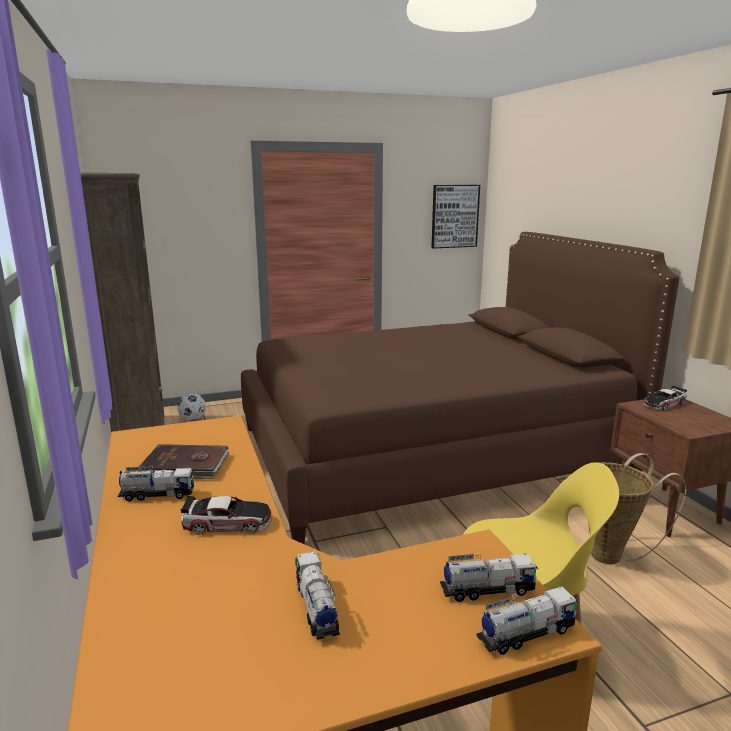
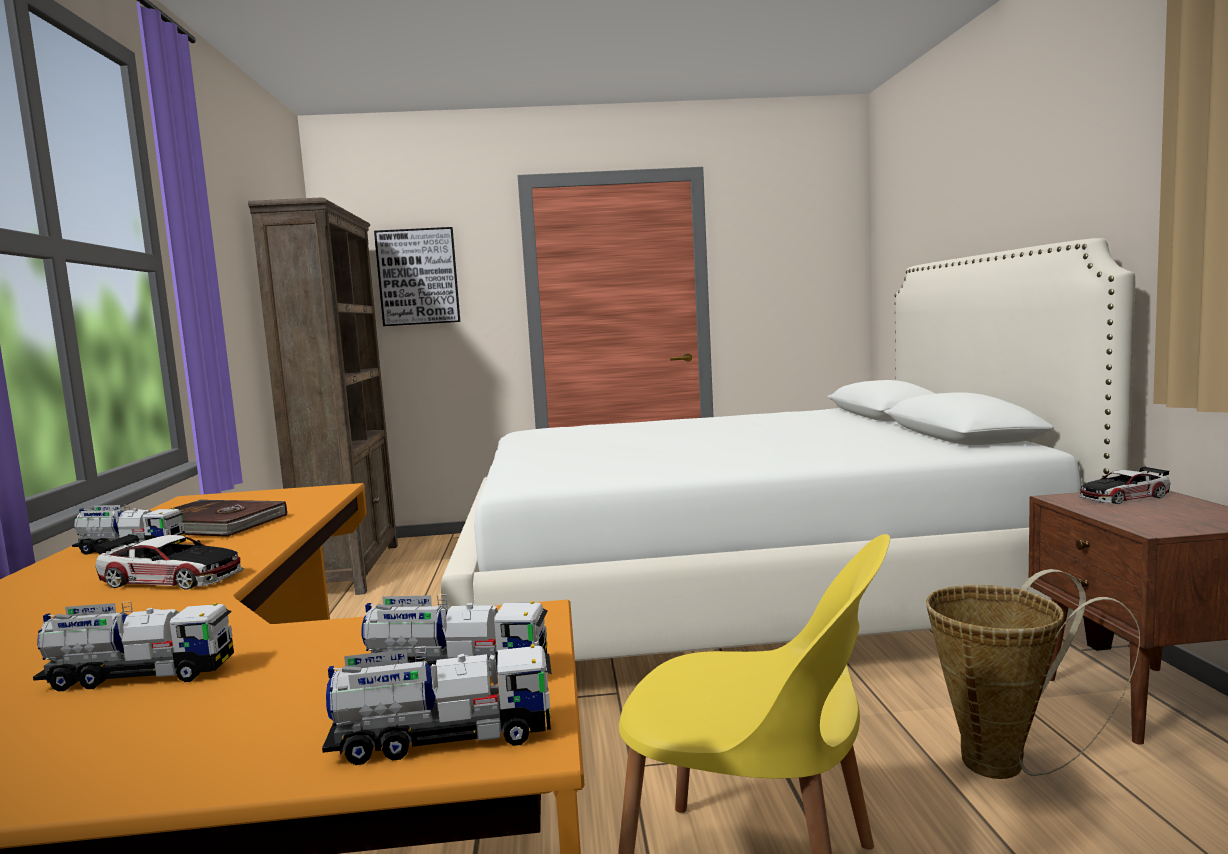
camera: 15 degrees right, 10 degrees down
football [177,393,206,421] -> none
brown bed [241,232,679,544] -> white bed [441,238,1135,661]
toy truck [295,551,340,640] -> toy truck turned 90 degrees clockwise [33,601,234,692]
picture [431,185,480,249] -> picture moved to [374,227,460,326]

